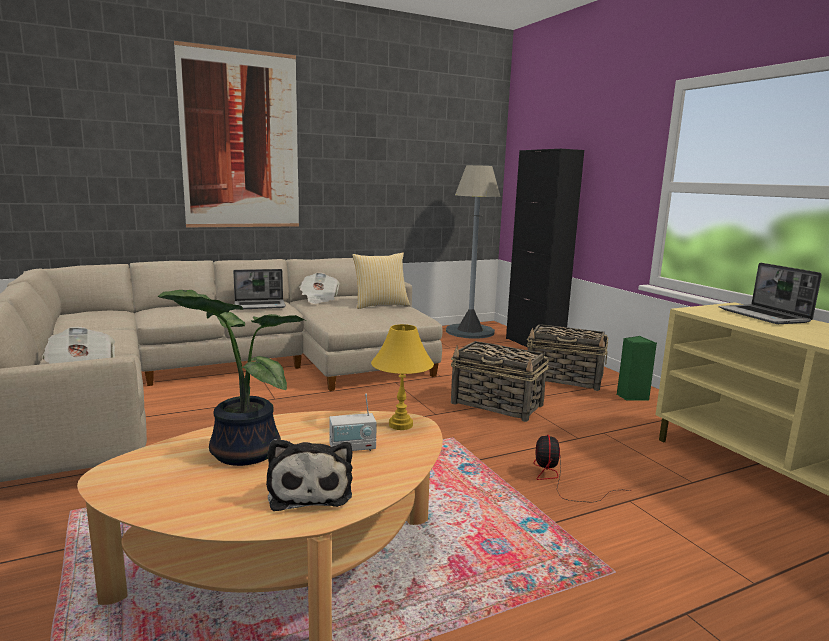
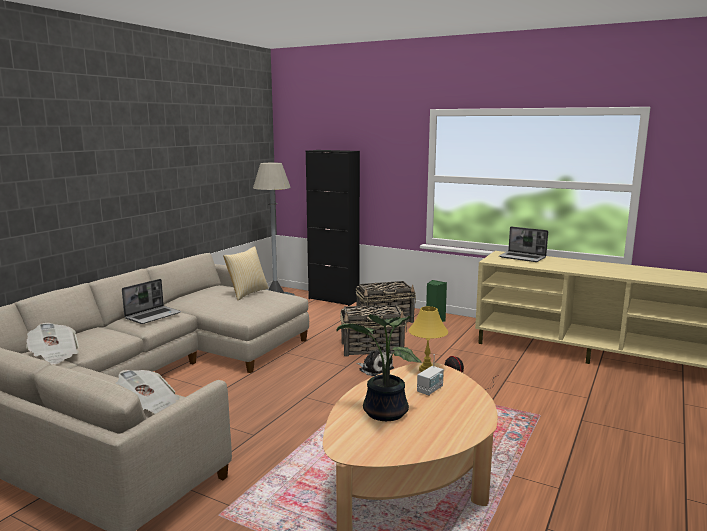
camera: 35 degrees left, 0 degrees up
picture [174,41,299,227] -> none
plush toy [266,439,353,511] -> plush toy moved to [356,348,394,376]
newspaper [299,273,340,304] -> newspaper moved to [26,323,79,365]

